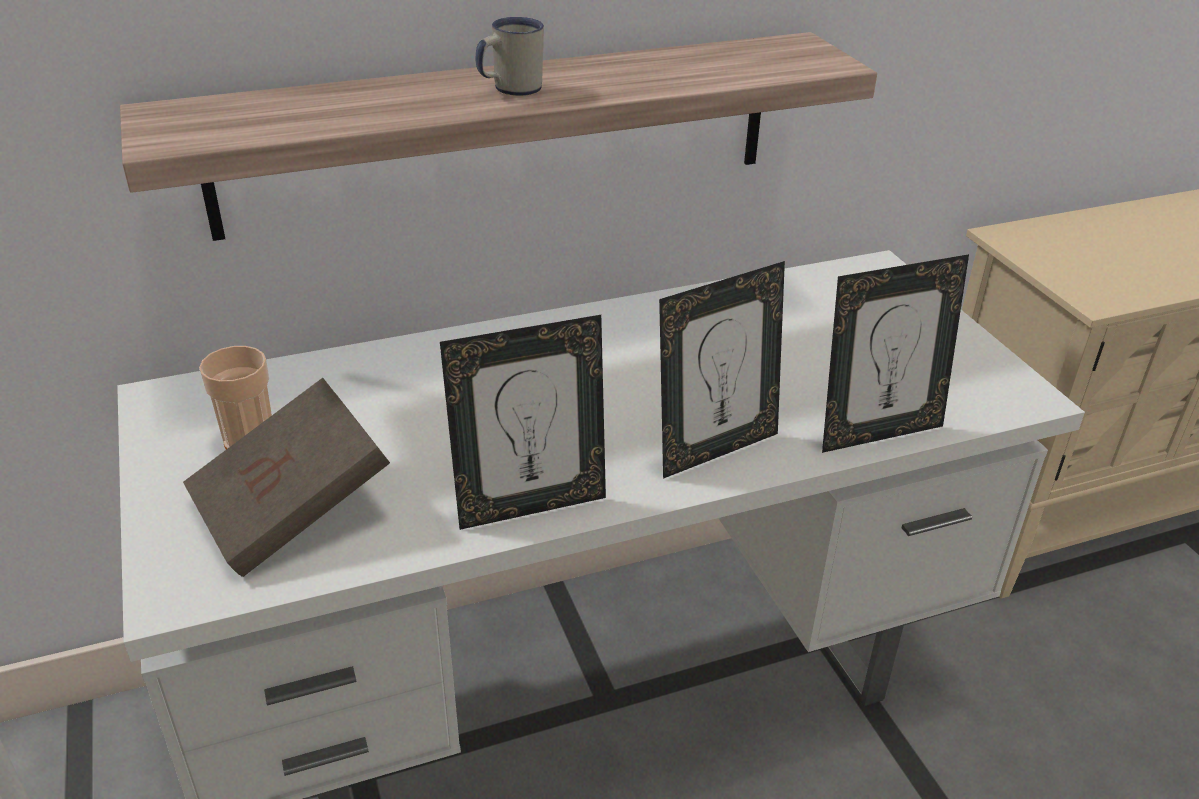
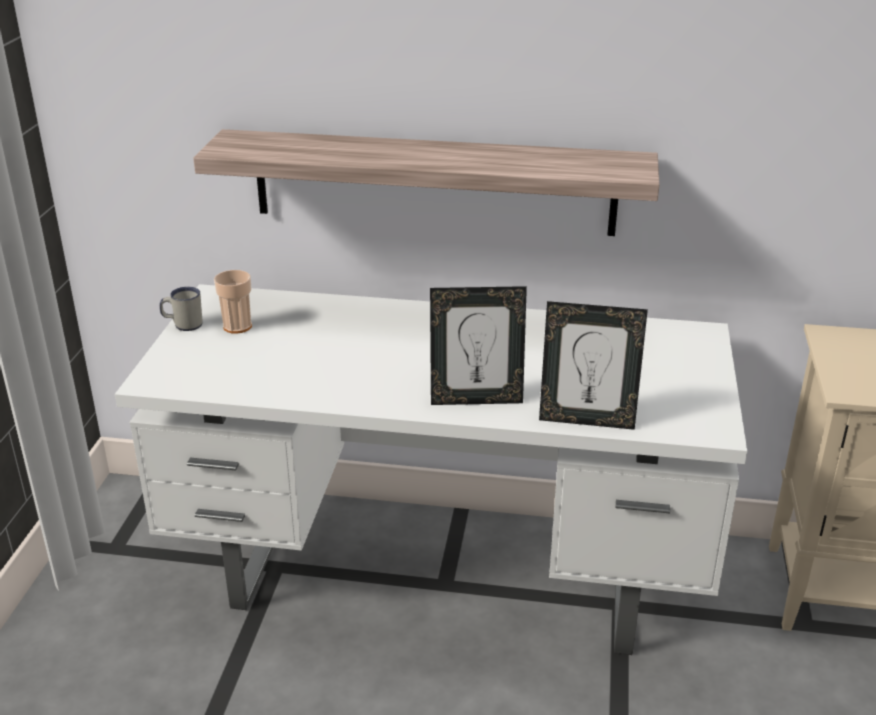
camera: 30 degrees right, 5 degrees down
brown book [183,378,390,577] -> none
picture frame [440,315,606,530] -> none
white mug [476,17,544,96] -> white mug moved to [160,287,202,331]

